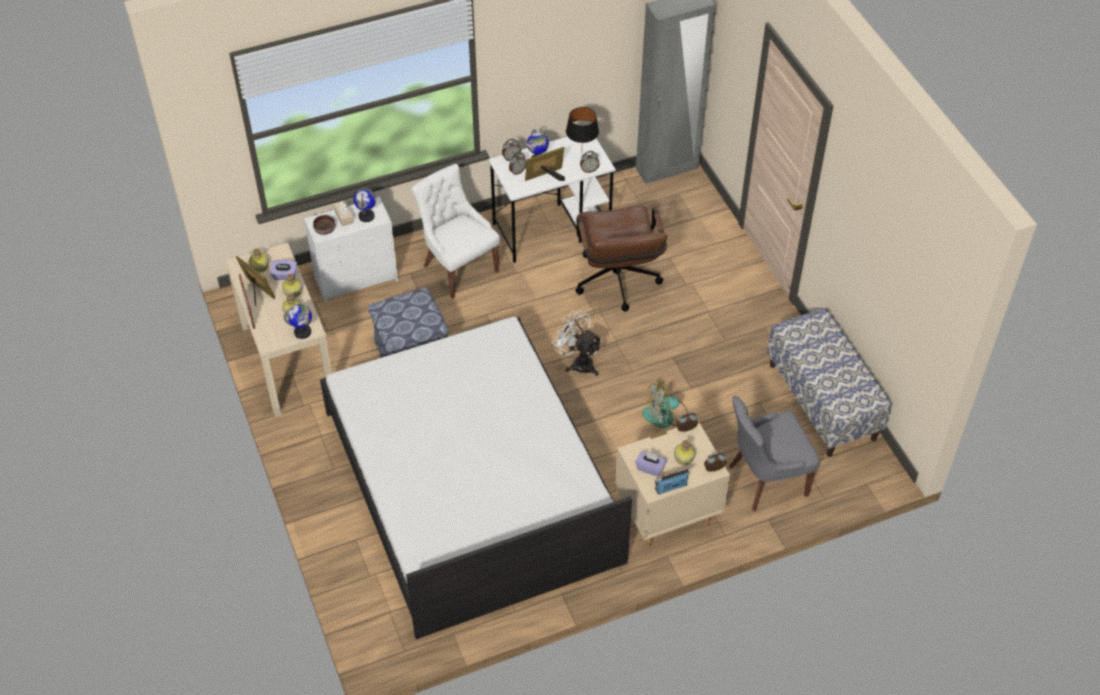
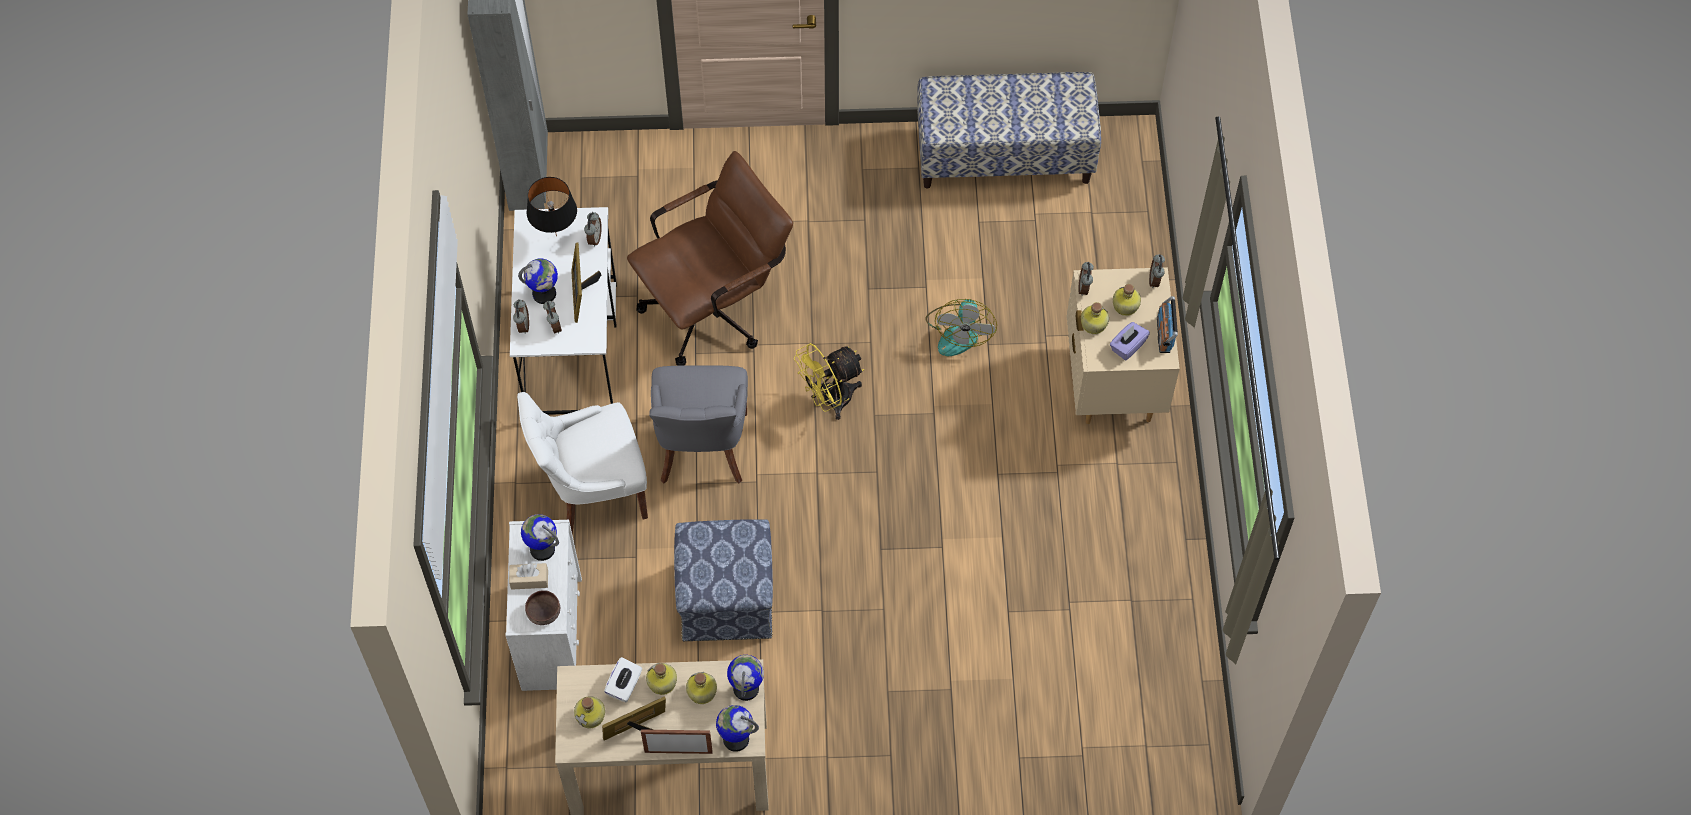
camera: 70 degrees left, 10 degrees up
purple tissue box [270,260,297,280] -> white tissue box [604,657,643,702]
white bed [320,317,632,639] -> none
white fan [552,310,602,376] -> yellow fan [794,343,864,420]
brown office chair [576,206,667,312] -> brown office chair turned 45 degrees counterclockwise [627,151,793,366]
grey chair [729,396,819,511] -> grey chair moved to [649,365,748,484]
none -> globe [716,705,759,752]
none -> bottle [1081,302,1109,334]

